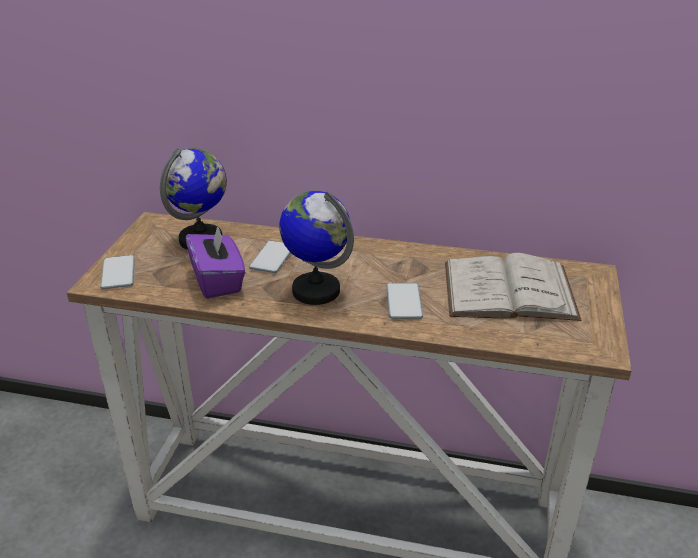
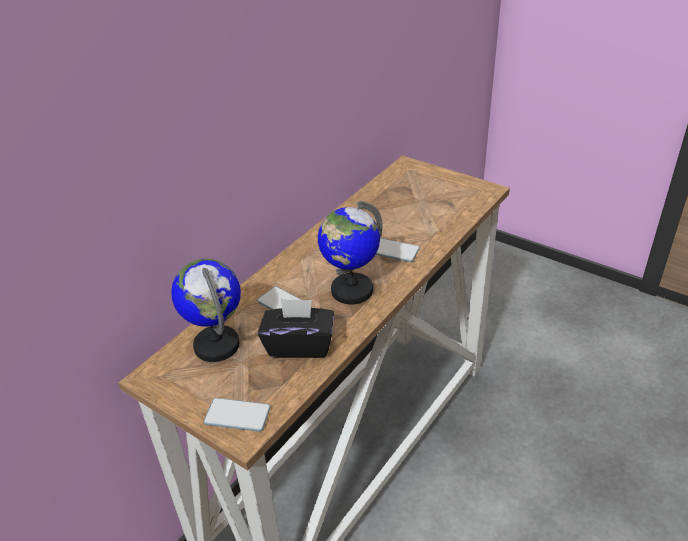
camera: 65 degrees left, 5 degrees up
purple tissue box [186,226,245,299] -> black tissue box [258,299,334,358]
white book [445,253,582,321] -> none

